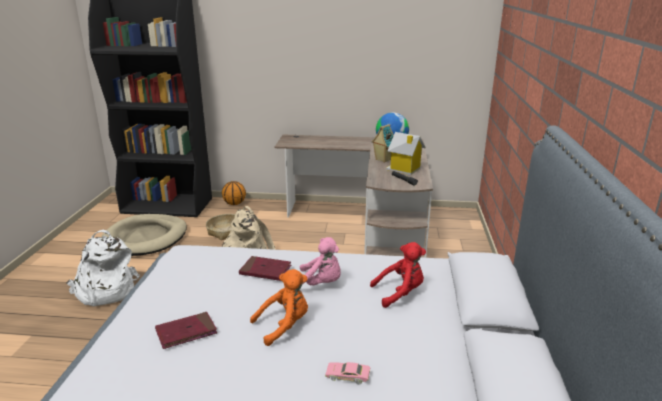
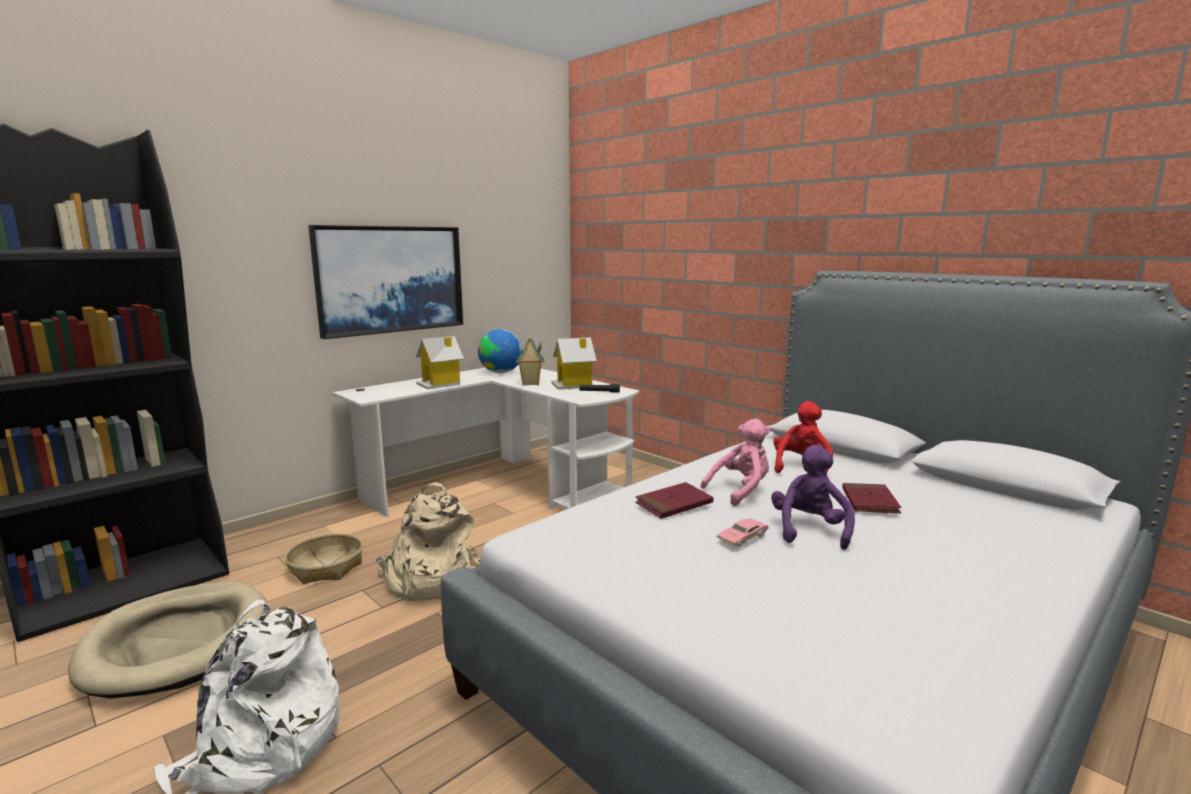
camera: 50 degrees left, 10 degrees down
red book [155,312,217,349] -> red book moved to [842,483,902,514]
basketball [222,181,246,205] -> none
orange plush toy [250,269,308,346] -> purple plush toy [771,445,855,550]
brown desk [274,135,433,258] -> white desk [332,364,639,517]
pink toy car [325,362,371,385] -> pink toy car moved to [717,518,769,547]
none -> picture [308,225,463,339]
none -> toy house [416,336,464,389]

